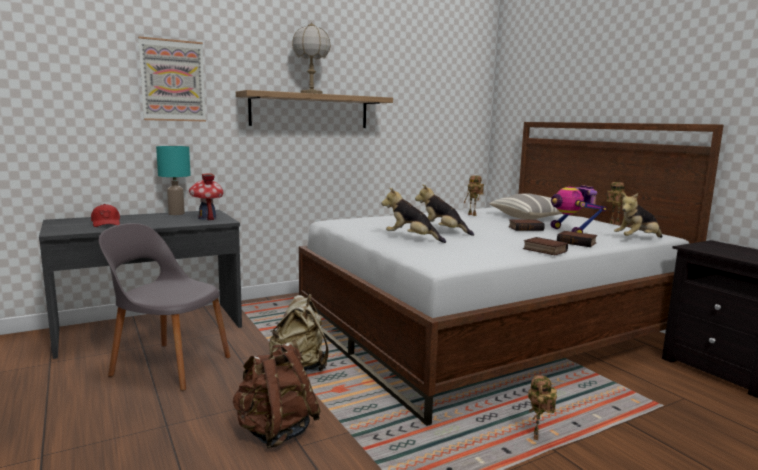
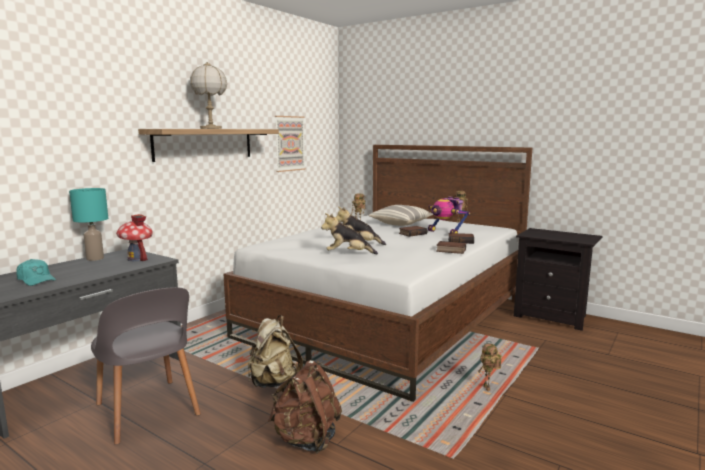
camera: 25 degrees left, 0 degrees up
red cap [91,204,120,227] -> turquoise cap [16,259,56,286]
grey chair [99,223,231,391] -> grey chair turned 120 degrees counterclockwise [91,287,201,445]
picture [138,36,206,122] -> picture moved to [275,116,306,172]
plush toy [614,193,662,238] -> none

